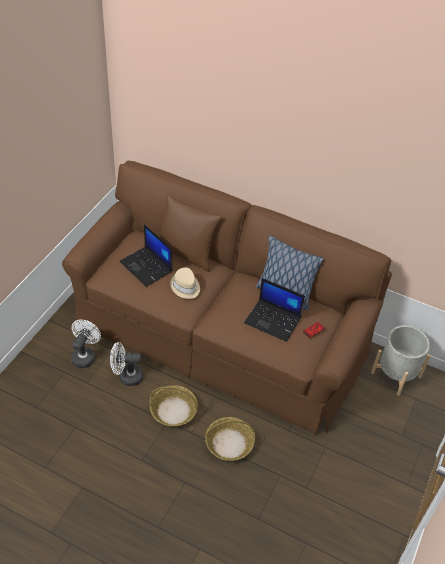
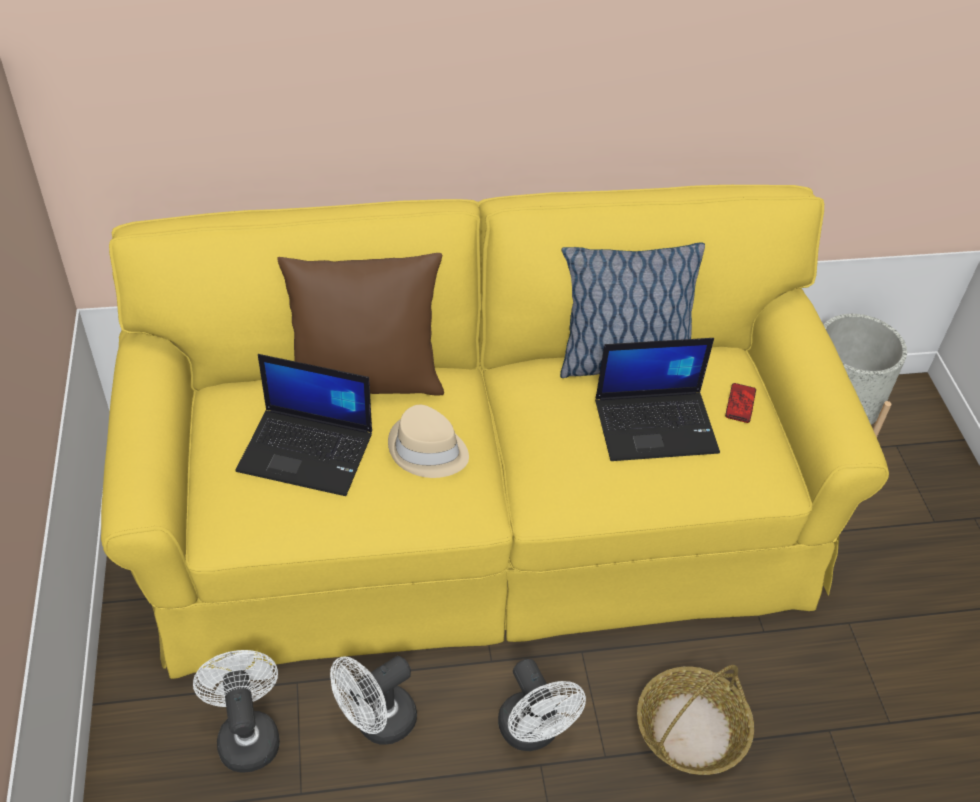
camera: 35 degrees left, 0 degrees up
brown sofa [62,161,392,435] -> yellow sofa [101,185,889,679]
basket [149,385,198,427] -> white fan [498,659,586,751]

